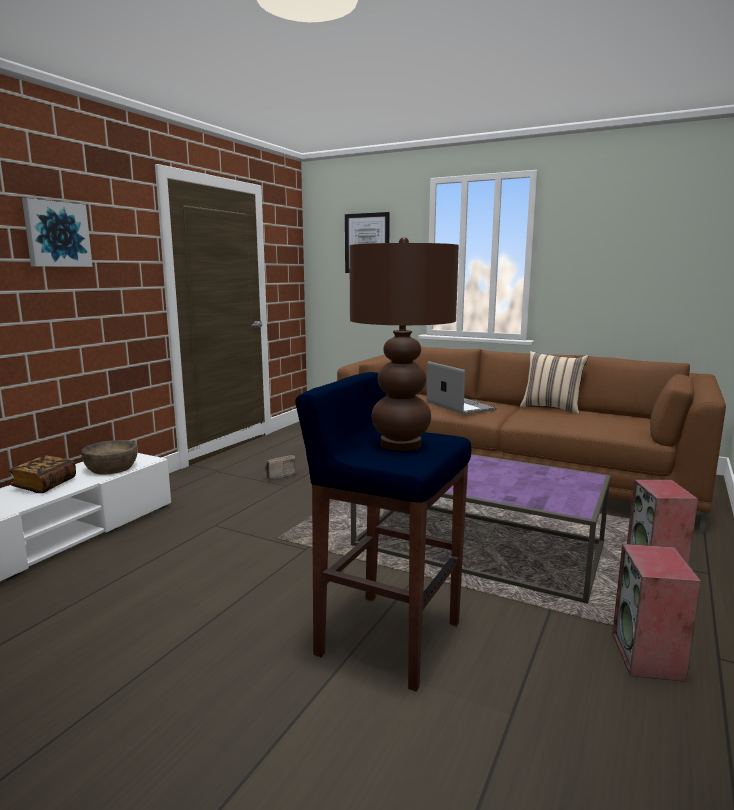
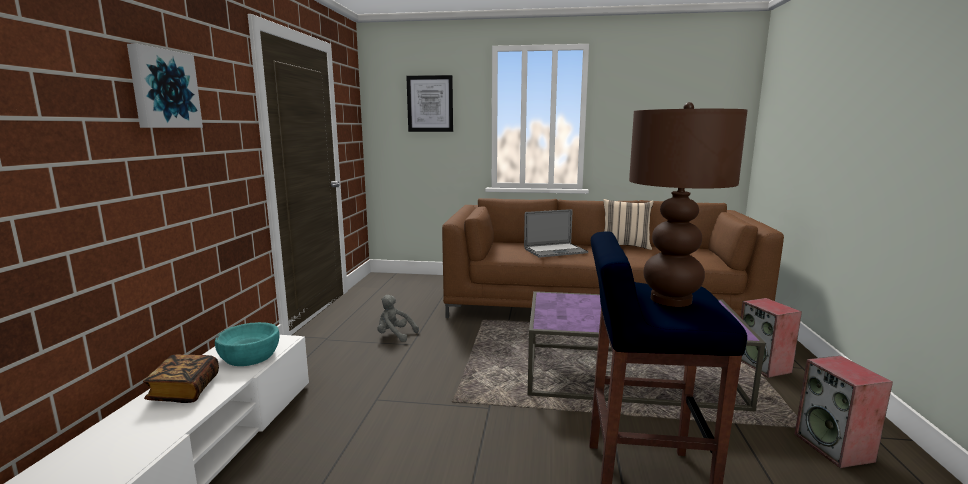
camera: 20 degrees left, 0 degrees up
brown bowl [81,440,138,475] -> turquoise bowl [215,322,279,366]
radio [265,455,297,480] -> grey plush toy [377,295,419,342]
laptop [427,361,497,415] -> laptop turned 120 degrees clockwise [524,209,588,257]

